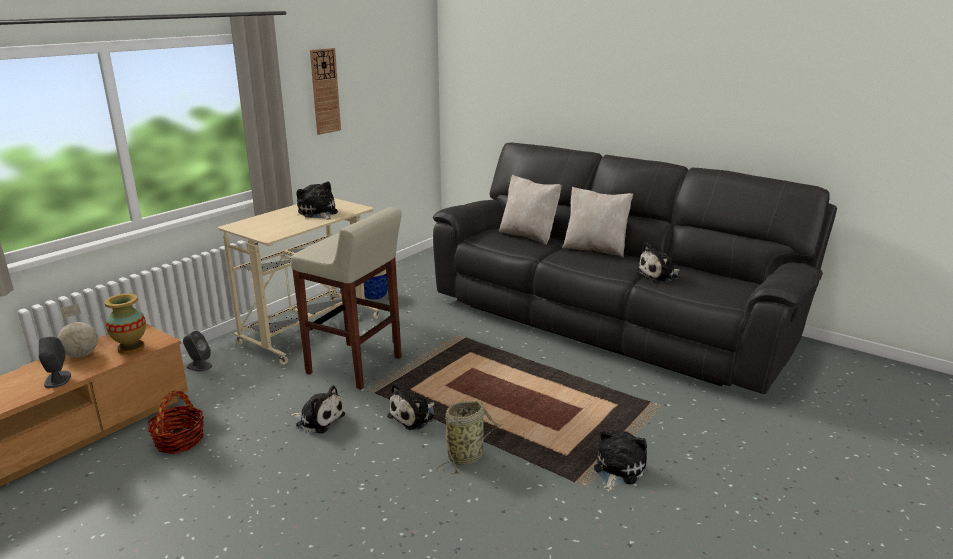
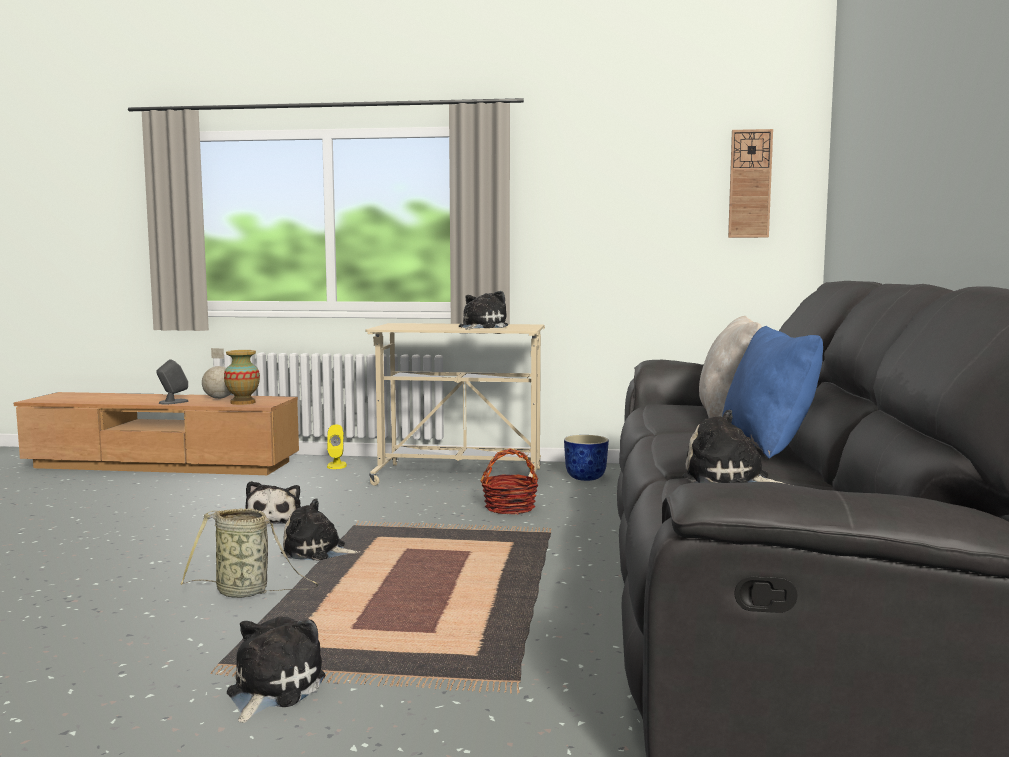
camera: 60 degrees right, 15 degrees down
basket [148,391,204,454] -> basket moved to [481,448,538,514]
grey speaker [183,331,212,372] -> yellow speaker [327,424,347,469]
beige stool [290,207,402,389] -> none
wall clock [310,48,341,135] -> wall clock moved to [728,129,773,238]
beige pillow [562,187,633,257] -> blue pillow [722,326,823,459]
plush toy [594,431,647,491] -> plush toy turned 75 degrees counterclockwise [227,616,326,723]

